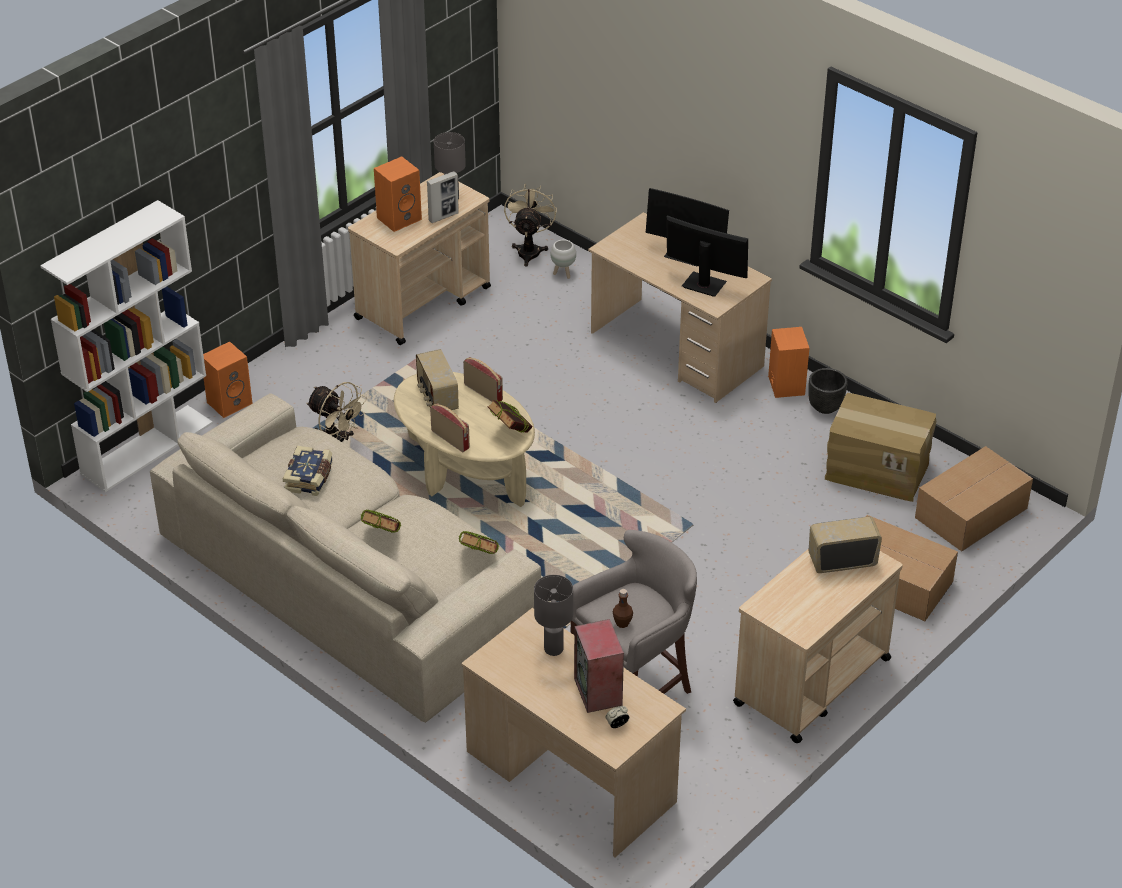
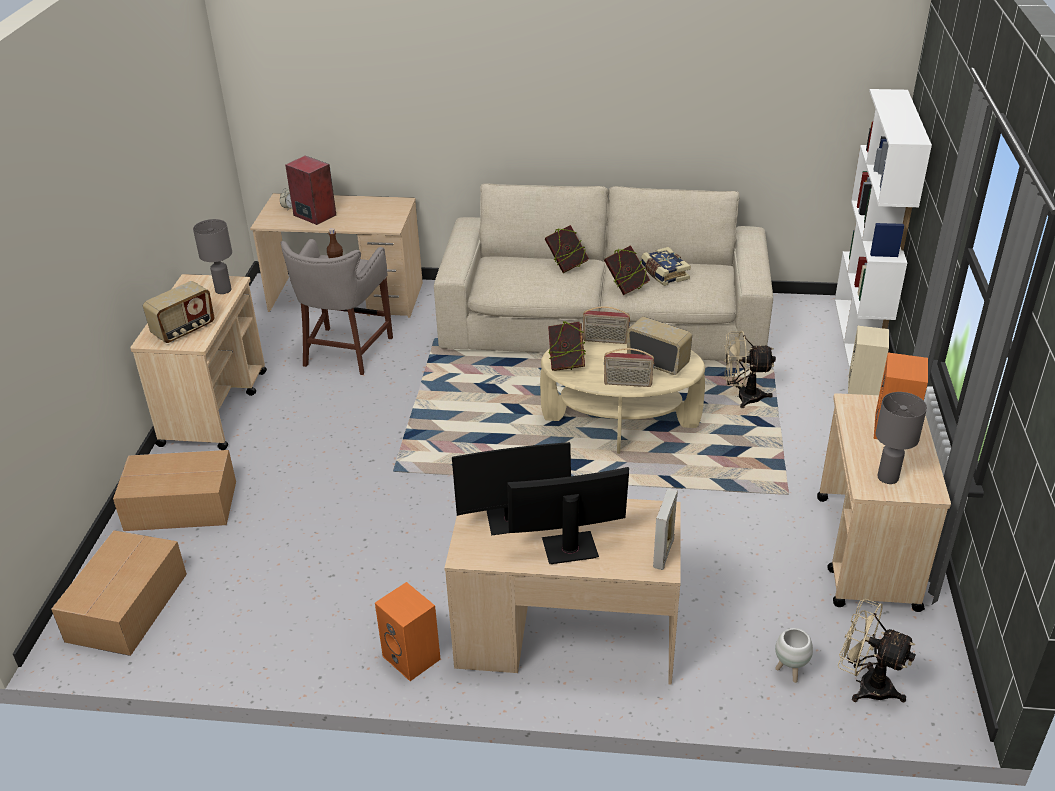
camera: 145 degrees right, 5 degrees down
orange speaker [203,342,253,418] -> beige speaker [848,326,889,395]
picture frame [427,171,459,223] -> picture frame moved to [653,489,678,570]
book [459,531,499,554] -> book moved to [604,245,650,295]
beige fan [504,184,557,267] -> beige fan turned 150 degrees clockwise [838,599,916,702]
grey table lamp [534,575,573,656] -> grey table lamp moved to [193,219,232,294]
black planter [808,368,847,414] -> none
cardboard box [825,393,936,502] -> none

